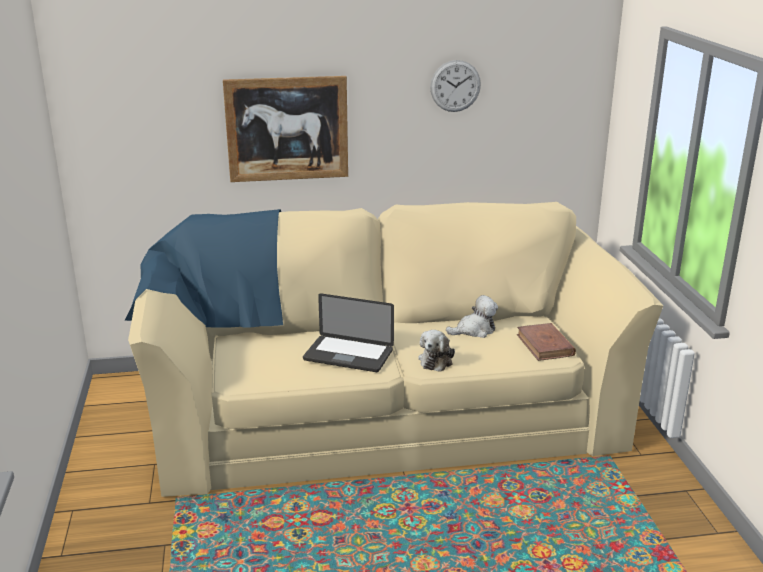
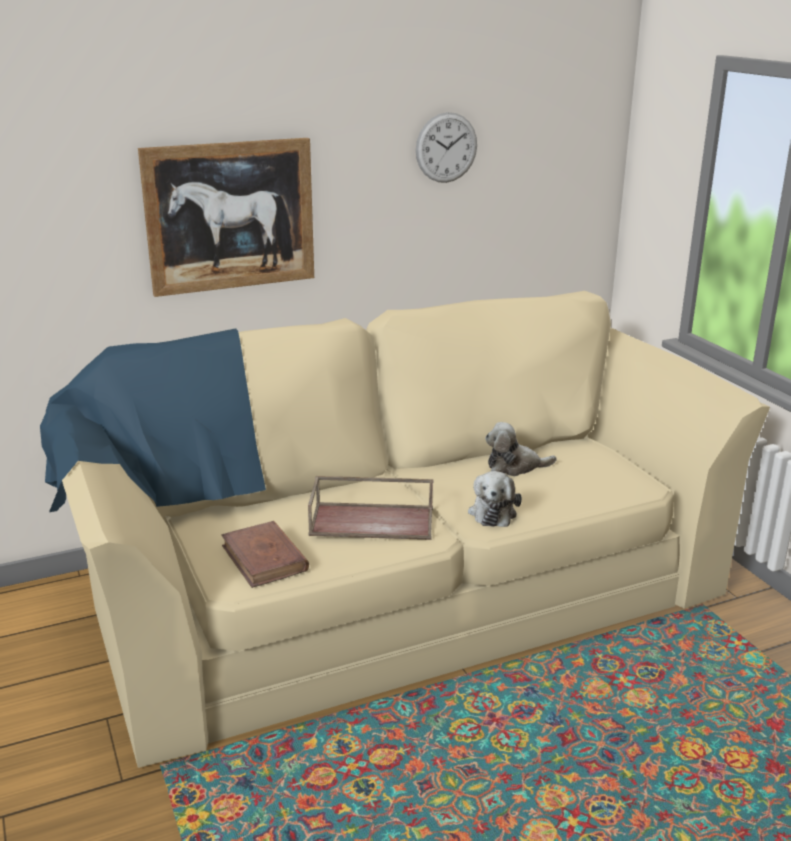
camera: 15 degrees left, 0 degrees up
laptop [303,293,394,372] -> brown tray [308,476,433,540]
plush toy [446,295,498,338] -> plush toy turned 150 degrees counterclockwise [485,422,557,476]
brown book [517,323,576,361] -> brown book moved to [221,521,309,588]

